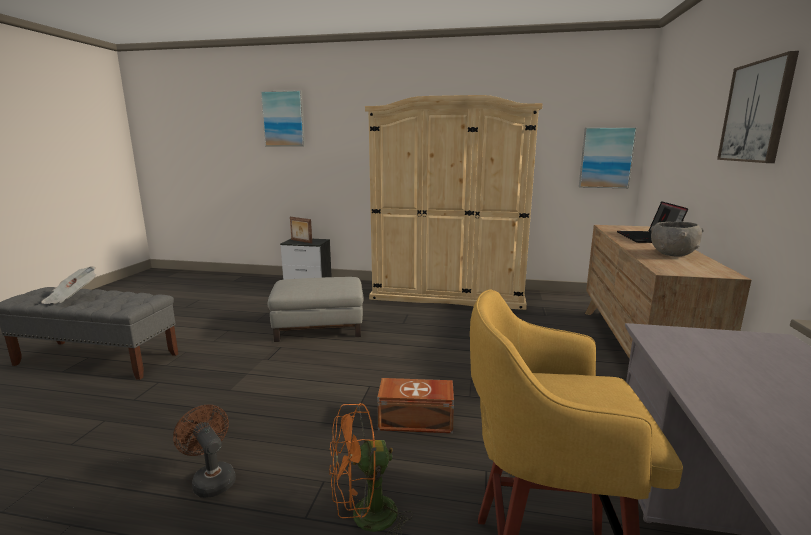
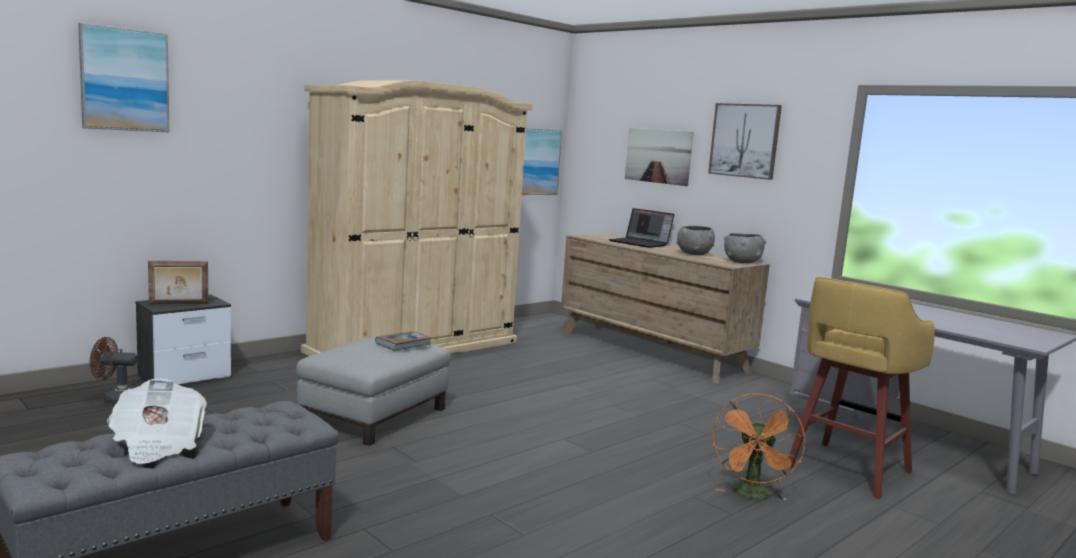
camera: 55 degrees left, 5 degrees down
brown fan [173,404,236,498] -> brown fan moved to [90,337,138,404]
brown storage box [377,378,454,433] -> none
none -> book [375,331,432,351]
none -> picture [625,128,694,186]
none -> grey bowl [724,233,766,263]

